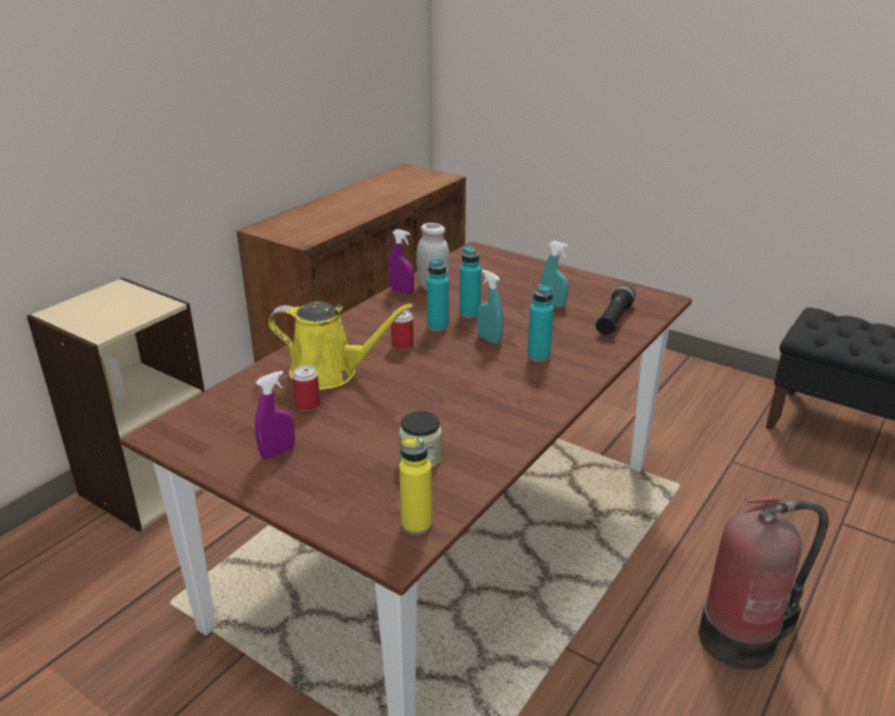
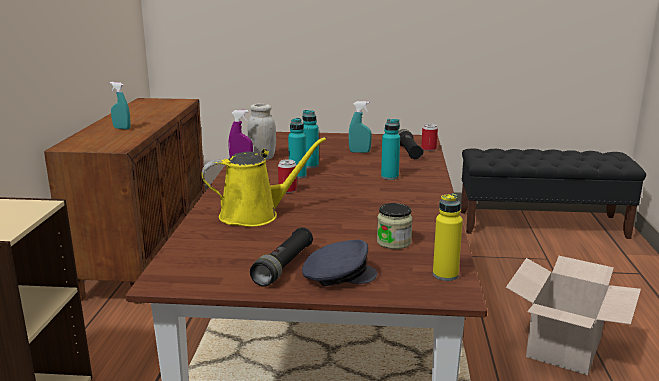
camera: 30 degrees left, 10 degrees down
purple spray bottle [255,371,295,459] -> black flashlight [250,227,313,287]
can [292,365,320,411] -> can moved to [421,123,438,151]
turquoise spray bottle [477,270,503,345] -> turquoise spray bottle moved to [110,82,131,129]
fire extinguisher [699,496,829,670] -> cardboard box [506,256,641,375]
none -> grey cap [302,240,377,286]

